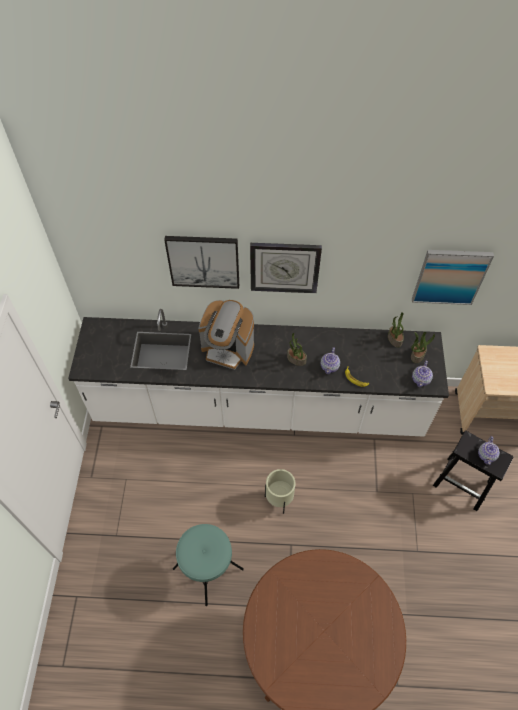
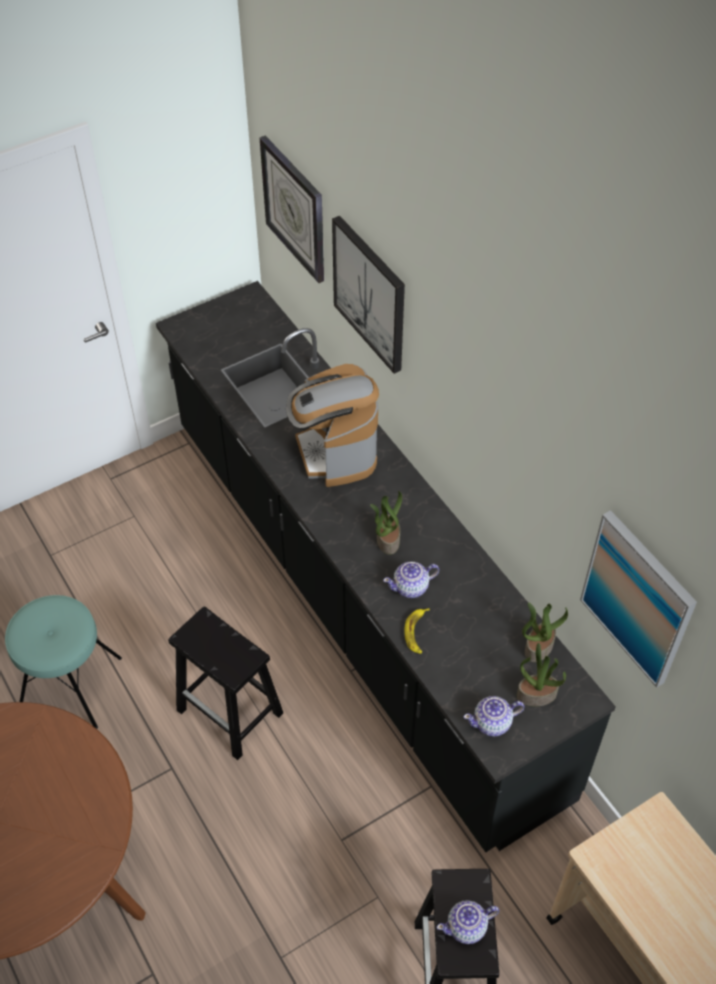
camera: 55 degrees right, 5 degrees down
white counter [68,309,449,437] -> black counter [156,281,616,852]
wall clock [250,243,322,293] -> wall clock moved to [260,136,324,283]
beige planter [265,469,295,514] -> black stool [168,607,283,760]

